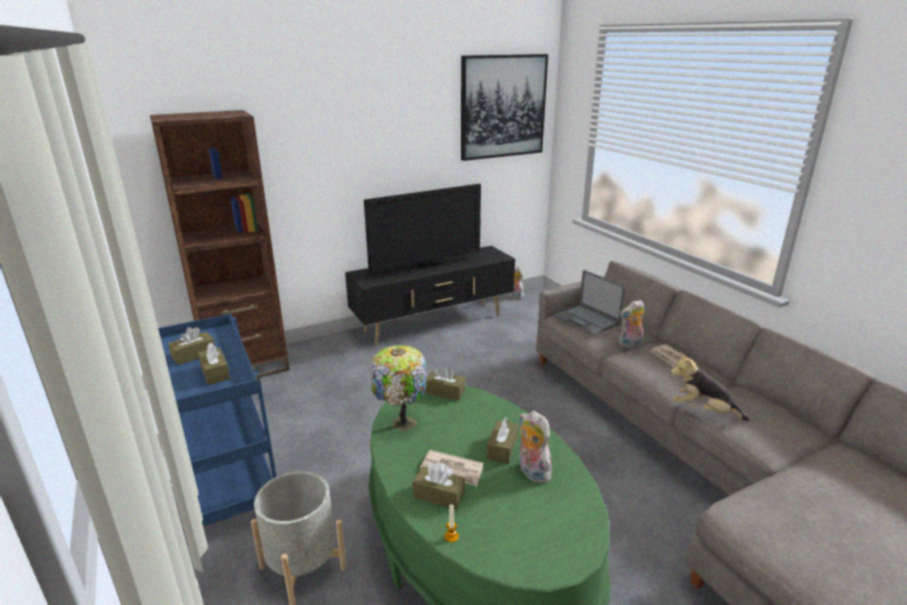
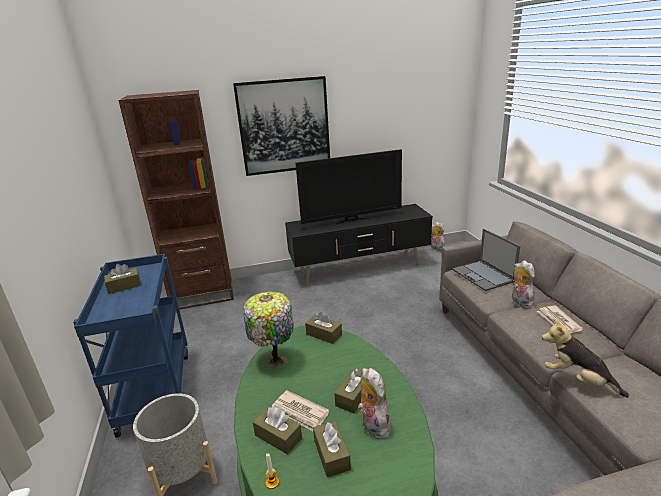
camera: 15 degrees right, 0 degrees up
brown tissue box [198,343,230,385] -> brown tissue box moved to [313,421,351,477]
picture [461,54,548,161] -> picture moved to [233,76,330,176]
plush toy [618,300,644,348] -> plush toy turned 75 degrees clockwise [511,260,535,309]

